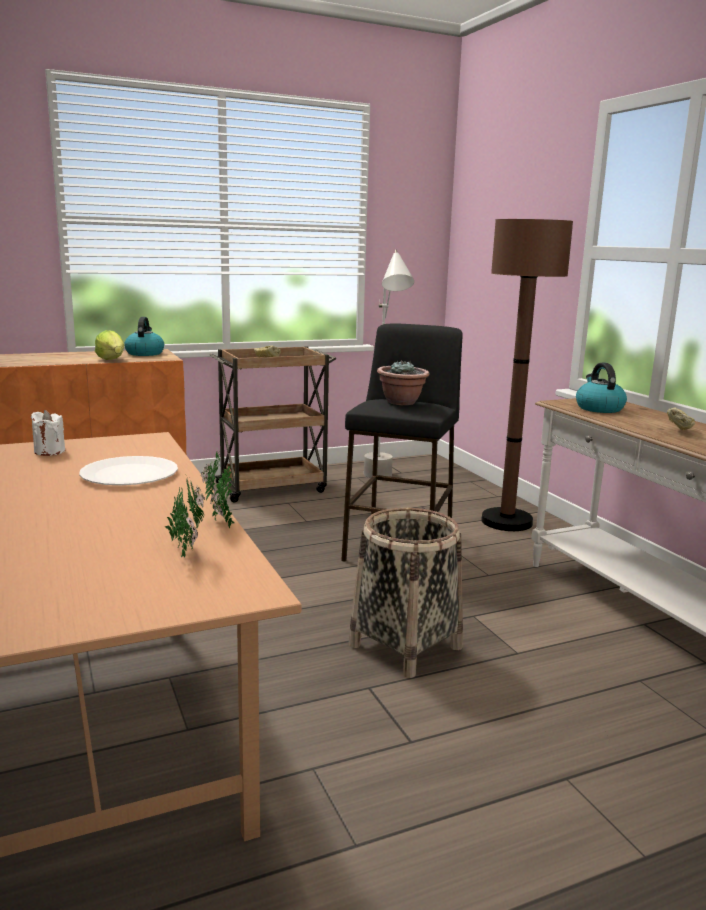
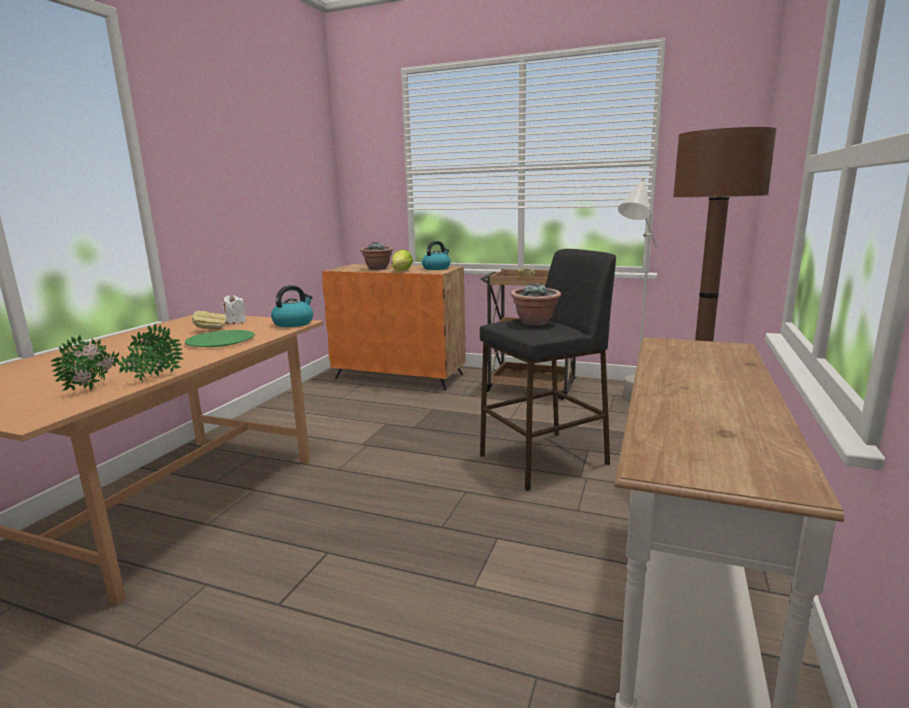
camera: 45 degrees right, 0 degrees up
white plate [79,456,178,485] -> green plate [185,330,255,347]
basket [349,508,463,678] -> none
kettle [576,363,627,413] -> kettle moved to [271,285,313,327]
bread [667,407,695,430] -> bread moved to [192,311,227,330]
none -> potted plant [360,242,393,270]

